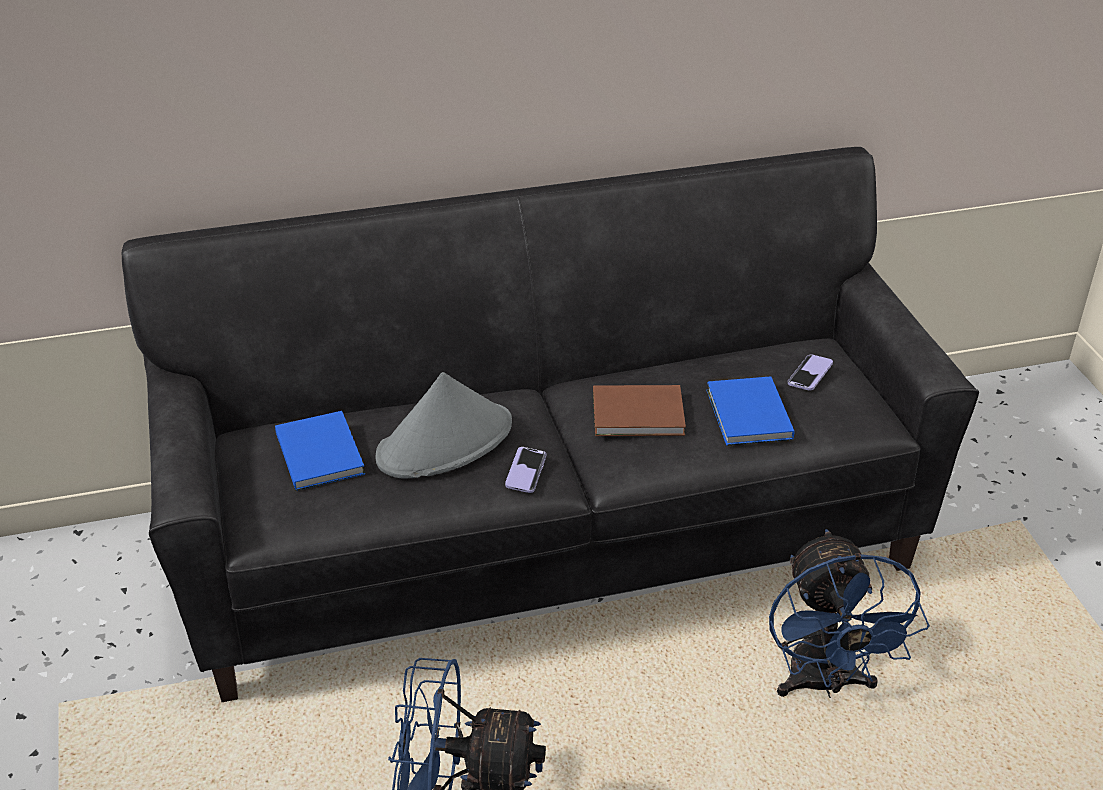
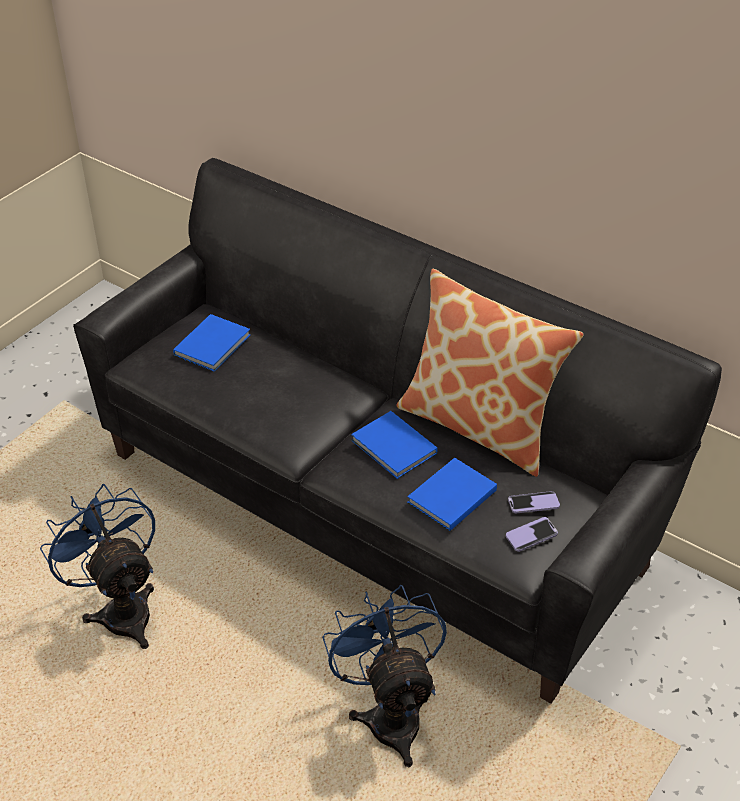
camera: 50 degrees right, 5 degrees up
grey hat [375,372,512,478] -> none
phone [505,447,546,493] -> phone moved to [506,517,558,552]
brown book [593,385,686,436] -> blue book [351,411,438,479]
blue fan [769,529,930,698] -> blue fan turned 120 degrees clockwise [322,585,447,767]
none -> pillow [396,269,584,477]

